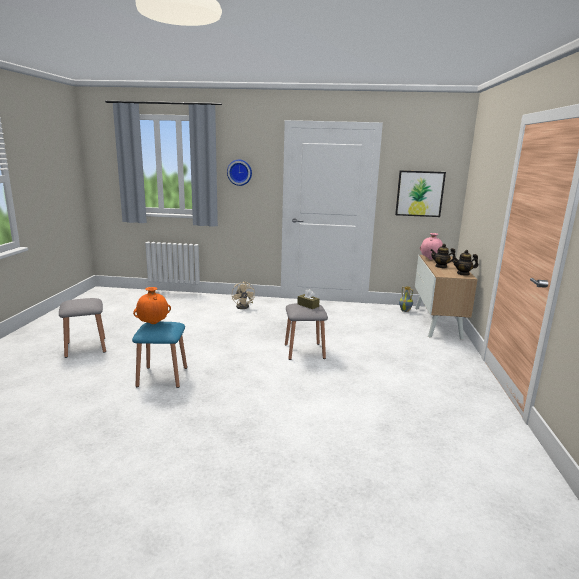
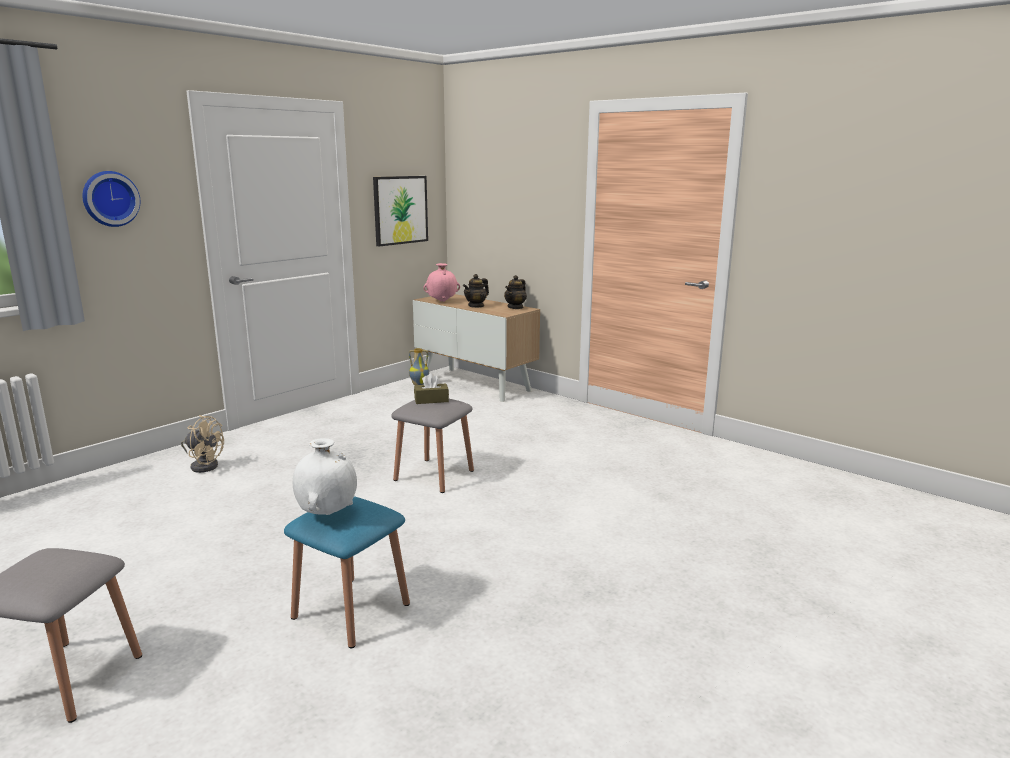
camera: 55 degrees left, 0 degrees up
orange vase [133,287,171,324] -> white vase [293,438,357,515]

